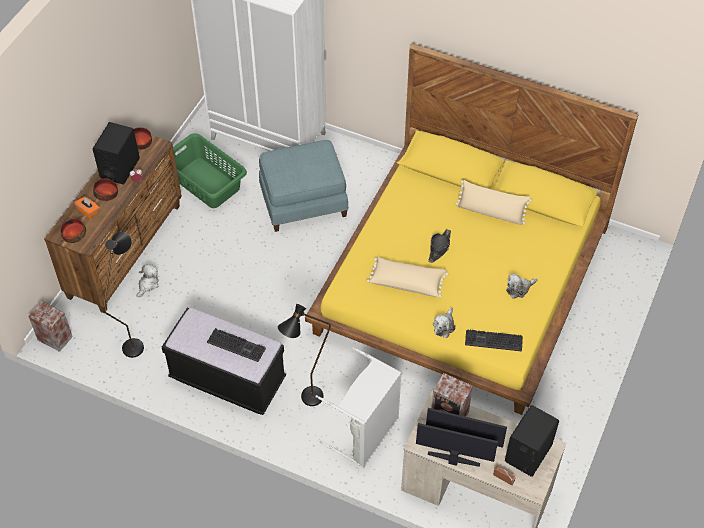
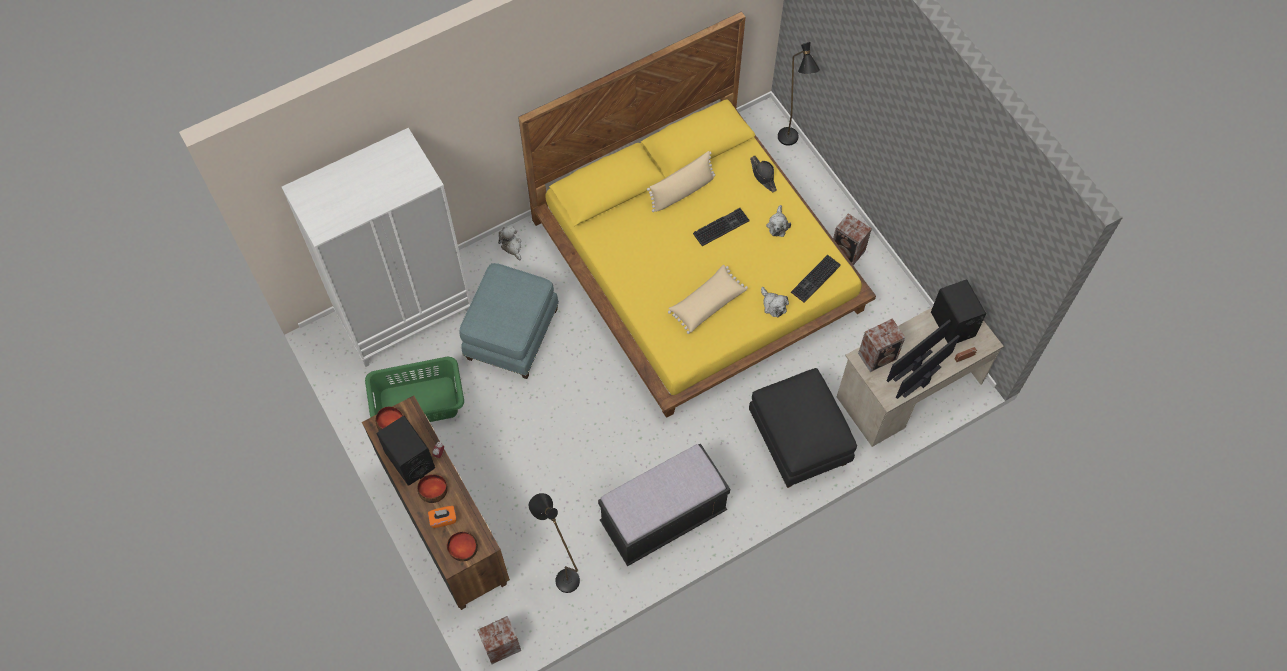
camera: 55 degrees left, 10 degrees up
plush toy [137,264,159,297] -> plush toy moved to [498,226,521,261]
keyboard [207,328,266,362] -> keyboard moved to [693,208,750,246]
black floor lamp [278,304,331,406] -> black floor lamp moved to [778,42,820,146]
grey laundry basket [315,347,402,468] -> black ottoman [749,368,857,488]
black hat [428,229,451,263] -> black hat moved to [750,156,777,192]
none -> speaker [833,213,872,265]

